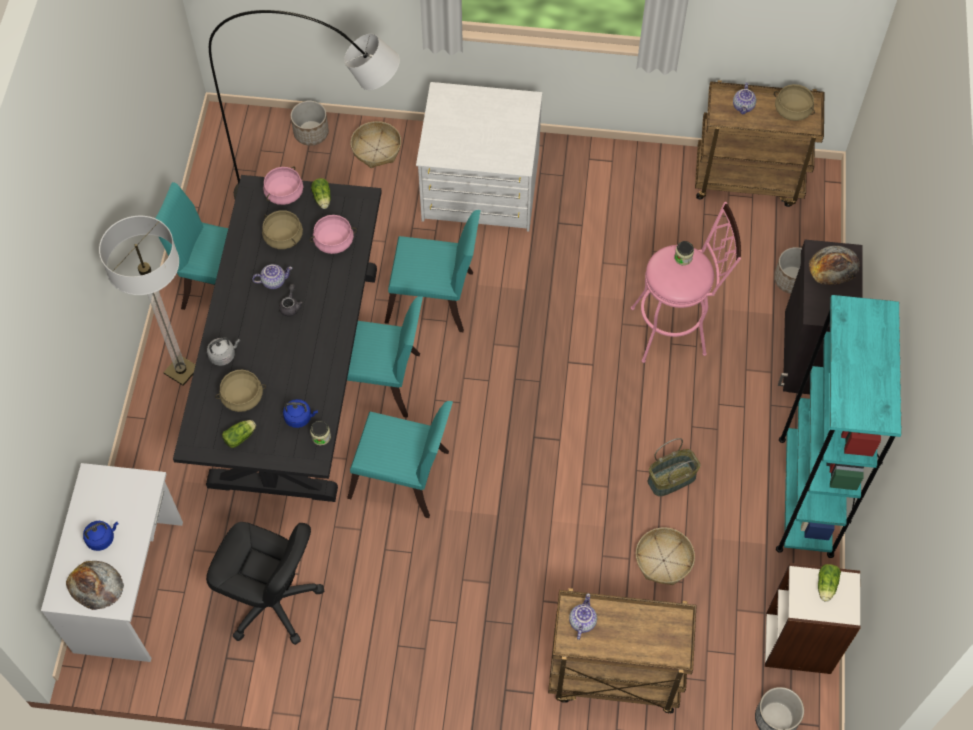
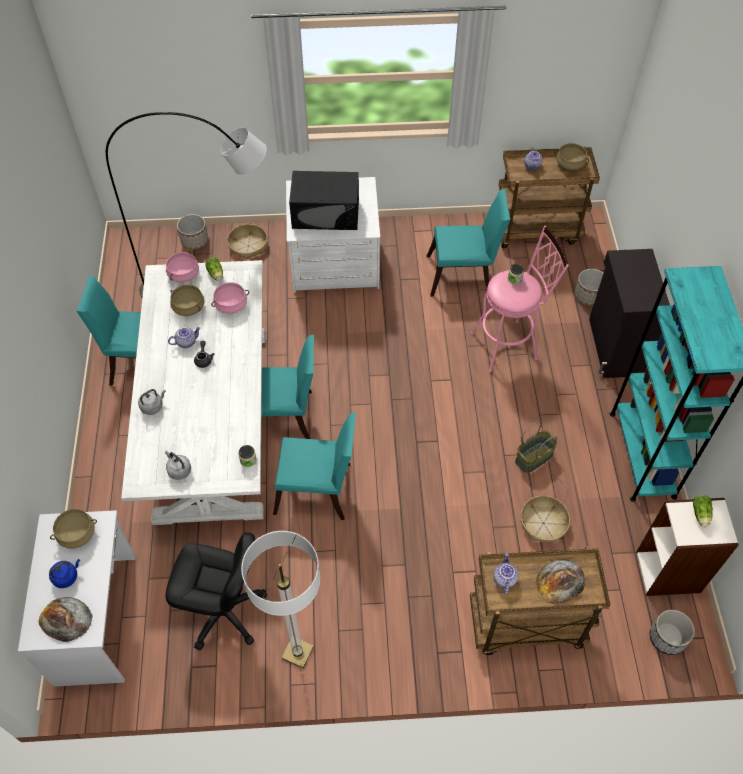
camera: 10 degrees left, 5 degrees down
floor lamp [99,216,196,386] -> floor lamp moved to [241,531,320,668]
black dining table [173,175,382,502] -> white dining table [121,260,265,525]
beige cooking pot [215,370,266,412] -> beige cooking pot moved to [50,509,97,549]
lettuce [222,420,256,448] -> grey kettle [165,451,191,480]
blue kettle [283,399,318,428] -> none
turquoise chair [385,210,481,332] -> turquoise chair moved to [427,189,510,297]
bread [809,246,860,285] -> bread moved to [536,559,585,604]
none -> black microwave [289,171,359,230]

